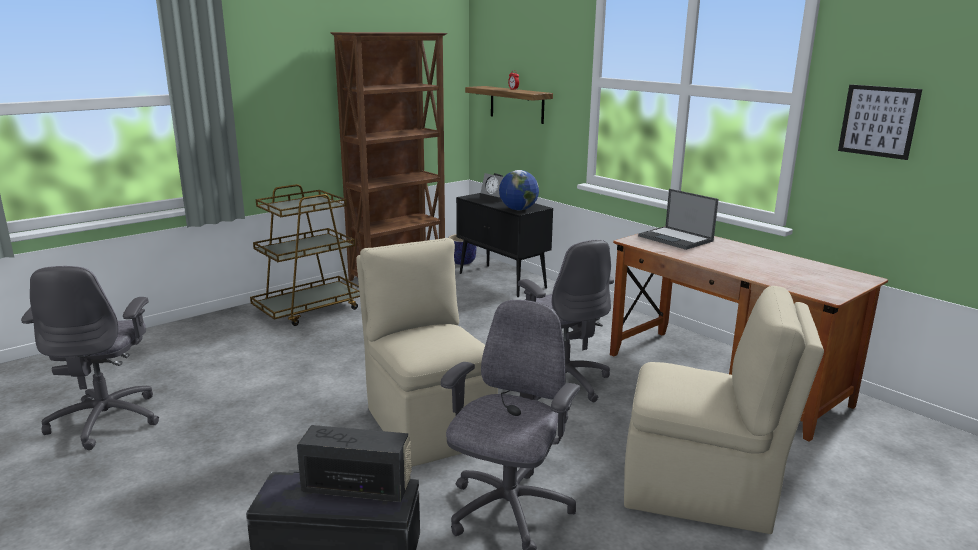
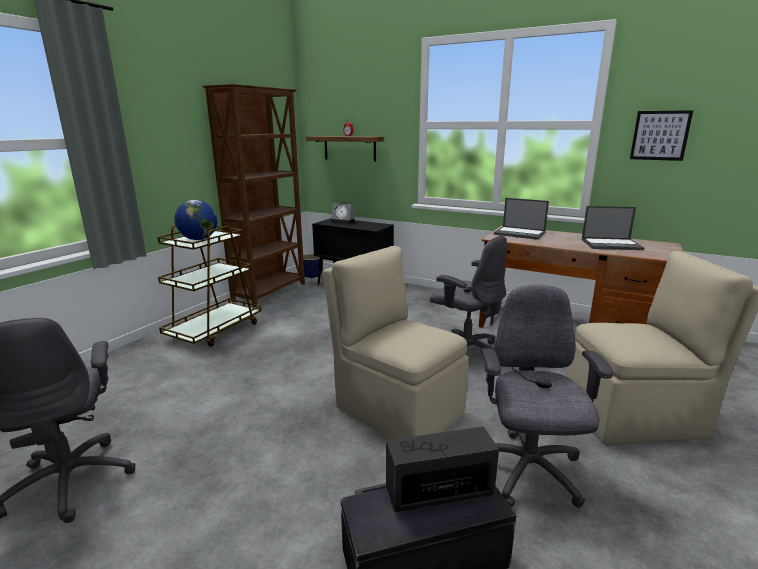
camera: 20 degrees left, 0 degrees up
globe [499,170,539,210] -> globe moved to [175,200,217,240]
none -> laptop [582,206,644,250]

